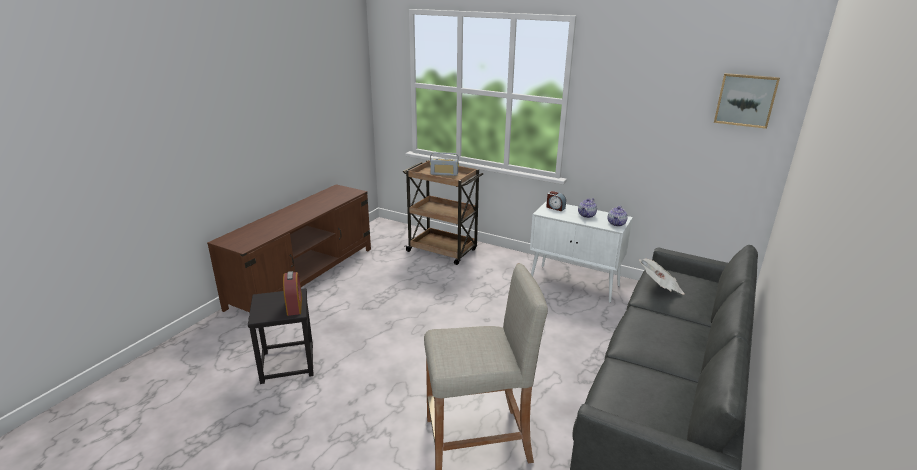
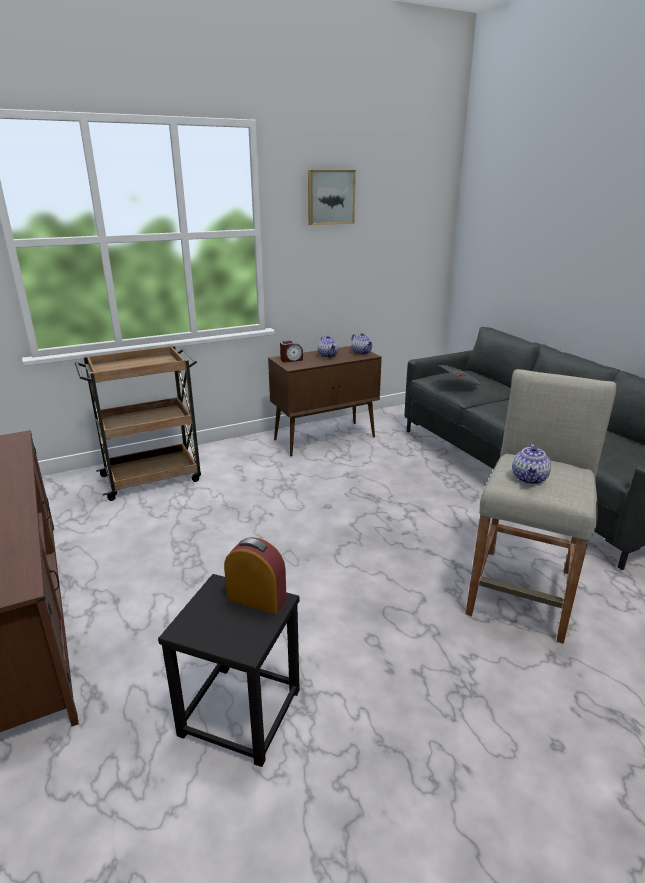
camera: 55 degrees left, 0 degrees up
radio [430,152,459,176] -> none
white cabinet [530,201,633,303] -> brown cabinet [268,346,382,456]
picture [714,73,780,129] -> picture moved to [308,170,356,225]
none -> teapot [512,443,551,484]

